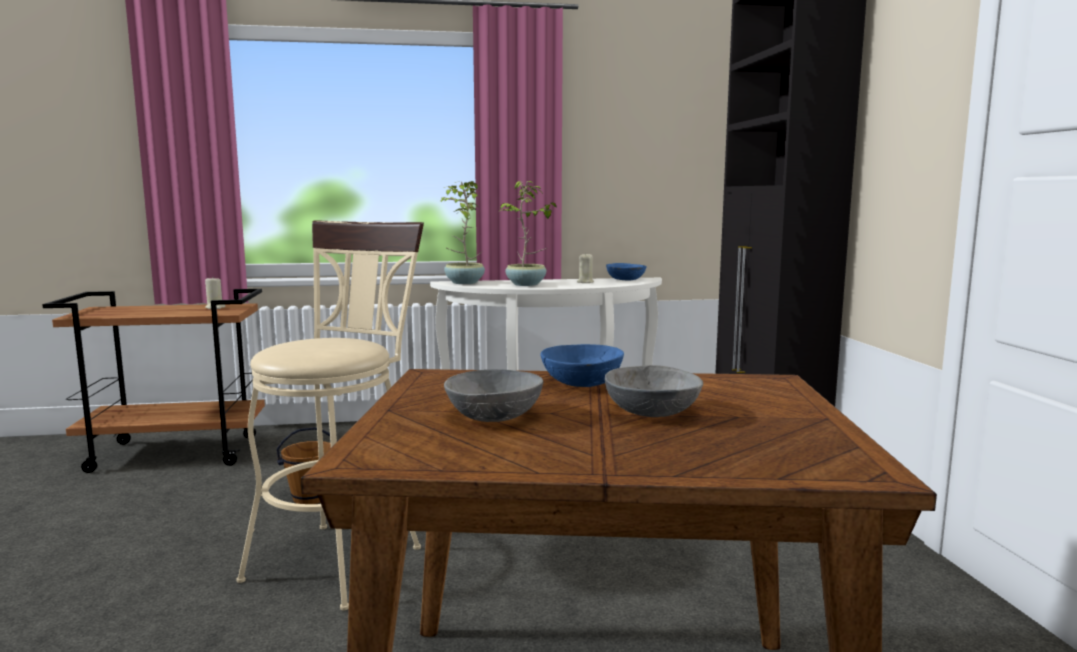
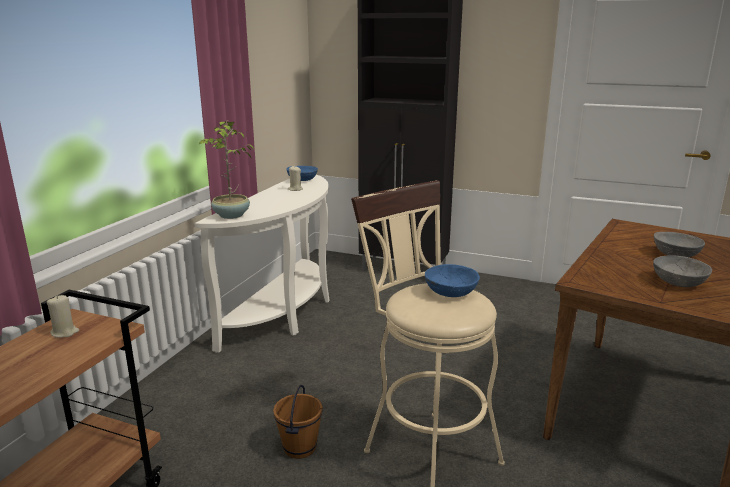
camera: 60 degrees left, 10 degrees up
potted plant [500,181,557,286] -> none
blue bowl [540,344,624,387] -> blue bowl moved to [425,264,480,297]

